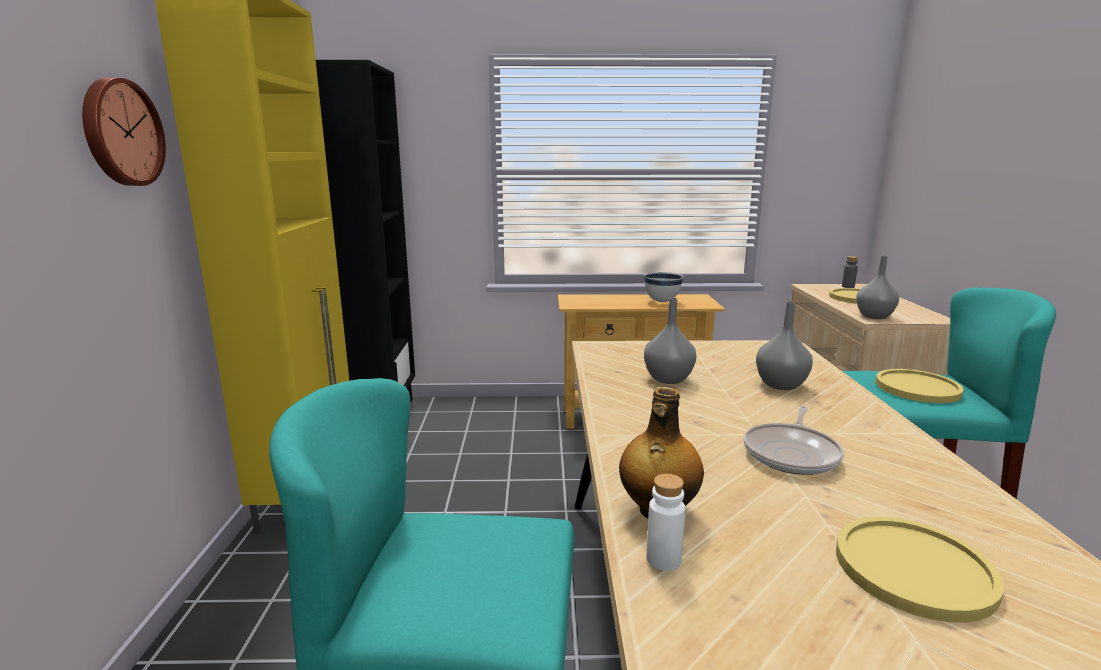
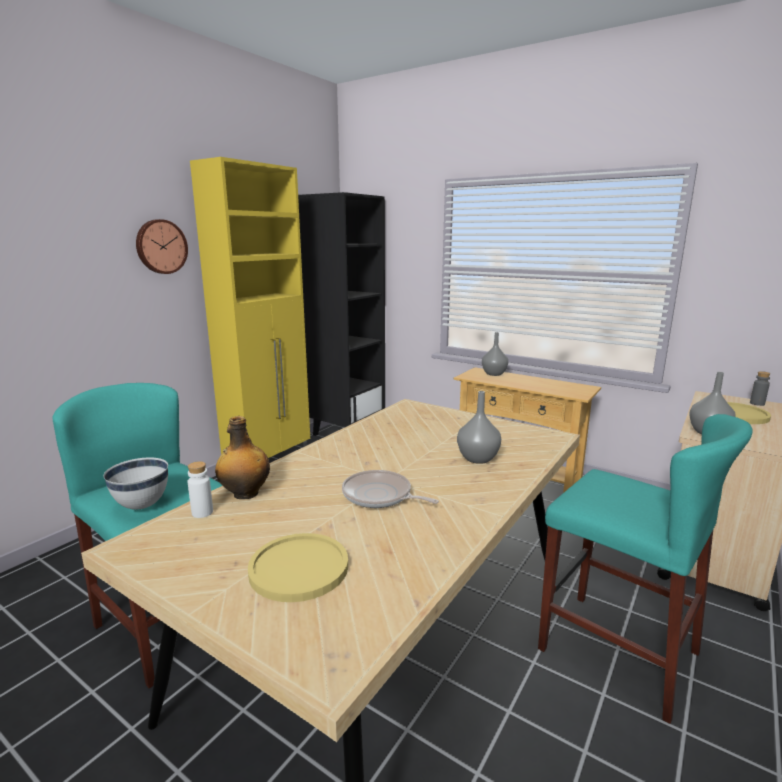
camera: 35 degrees right, 0 degrees up
white bowl [644,272,683,302] -> white bowl moved to [103,457,168,510]
grey vase [644,298,697,384] -> grey vase moved to [482,332,508,376]
frying pan [743,406,844,475] -> frying pan turned 60 degrees clockwise [342,470,439,508]
yellow plate [876,369,964,403] -> none

